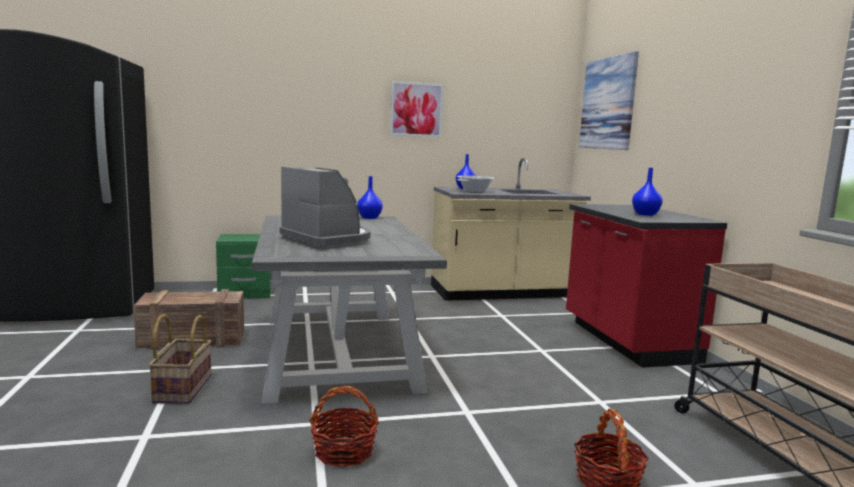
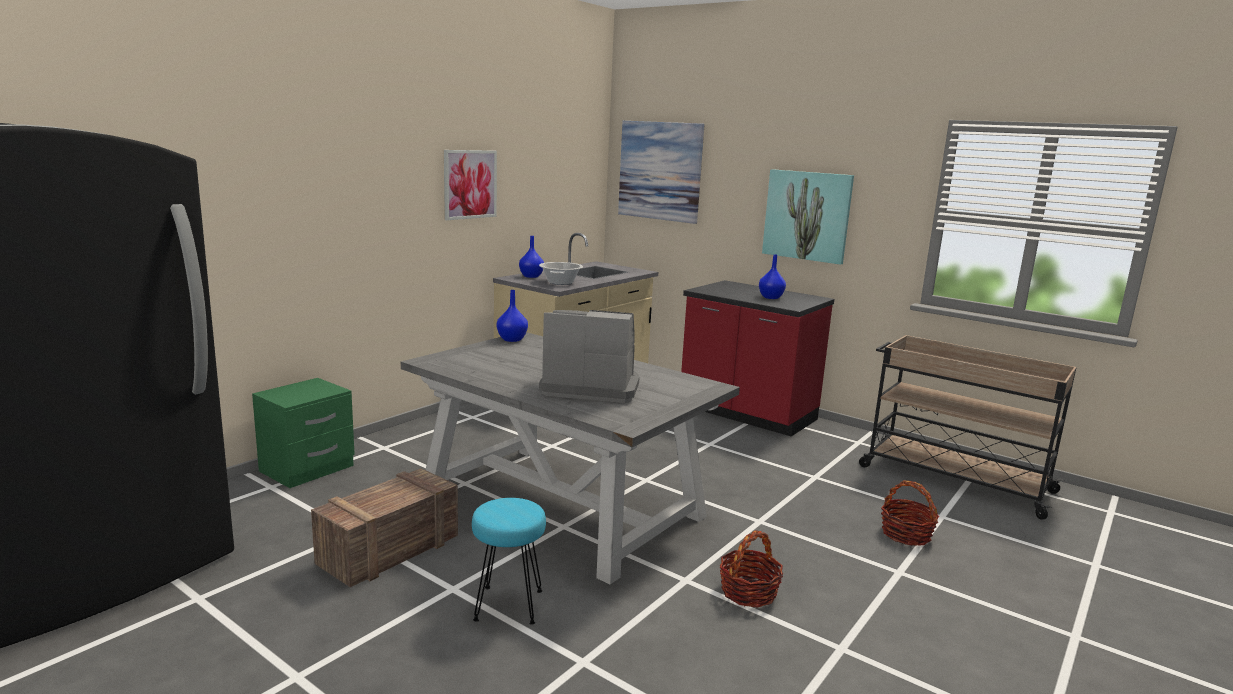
camera: 40 degrees left, 5 degrees up
basket [149,314,212,404] -> turquoise stool [472,498,546,625]
none -> picture [762,169,854,265]

